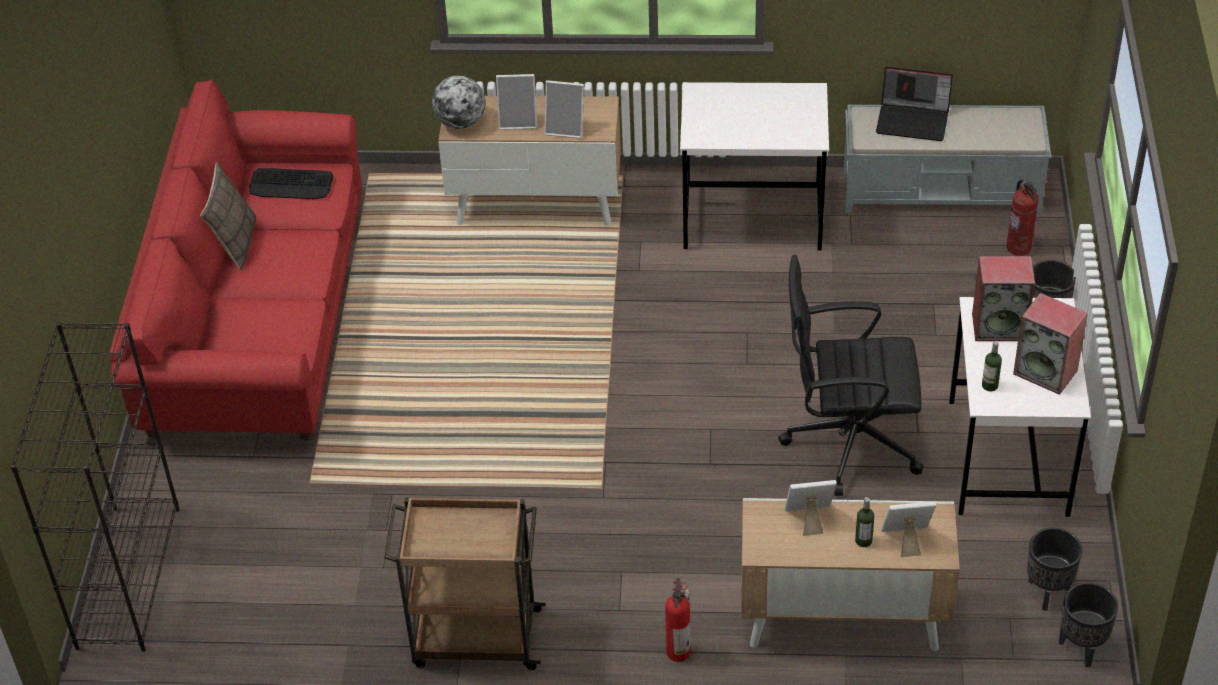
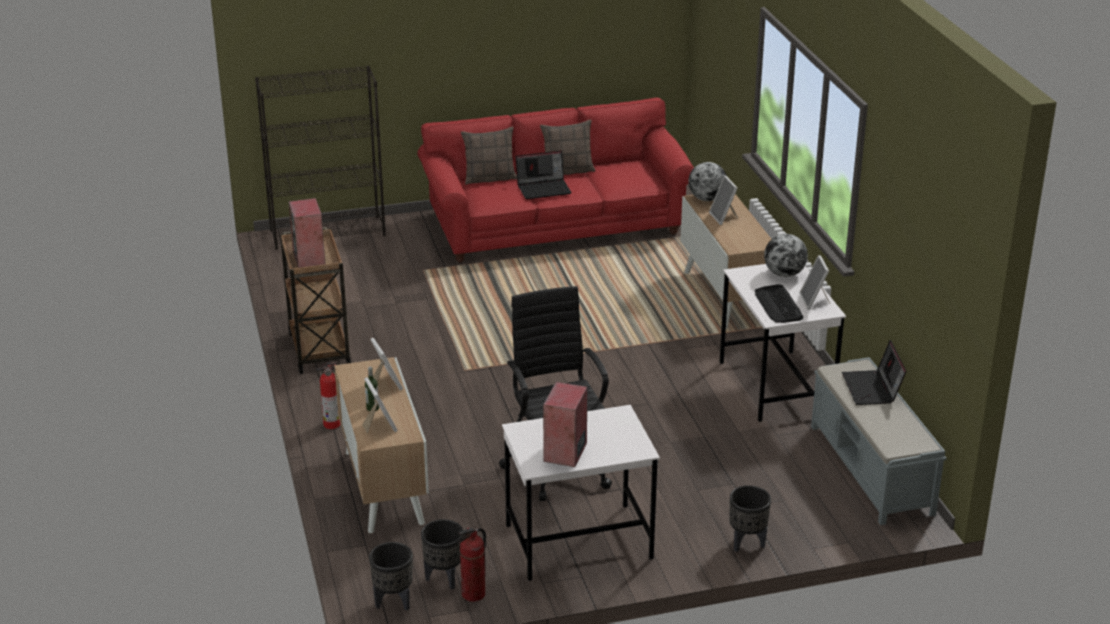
camera: 70 degrees right, 15 degrees down
keyboard [249,168,334,199] -> keyboard moved to [755,284,803,323]
picture frame [544,80,584,139] -> picture frame moved to [799,255,830,310]
speaker [972,256,1035,341] -> speaker moved to [288,198,326,268]
bottle [982,341,1002,391] -> none
fire extinguisher [1006,180,1038,256] -> fire extinguisher moved to [458,527,486,602]
none -> pillow [461,127,517,185]
none -> laptop [516,151,571,199]
none -> globe [764,234,808,277]

